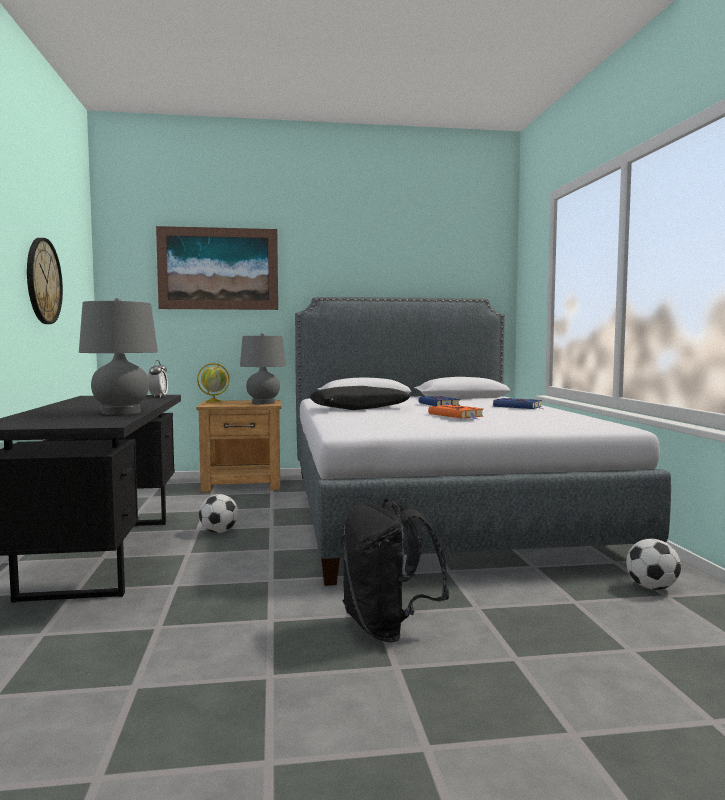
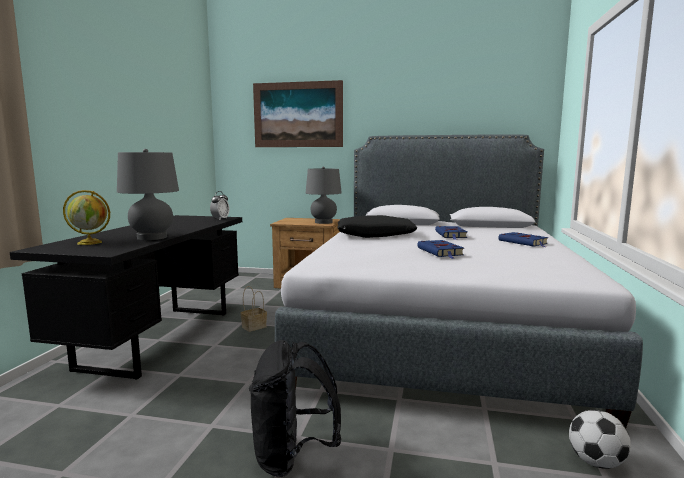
camera: 20 degrees right, 5 degrees up
wall clock [27,238,63,324] -> none
globe [197,363,230,402] -> globe moved to [63,190,110,245]
football [199,494,238,533] -> basket [240,286,267,332]
orange book [428,405,484,419] -> blue book [417,240,464,259]

